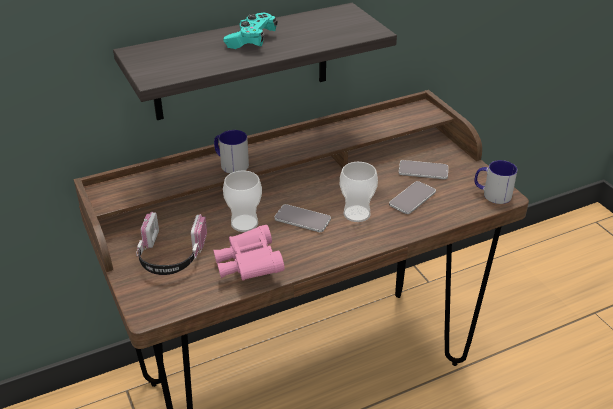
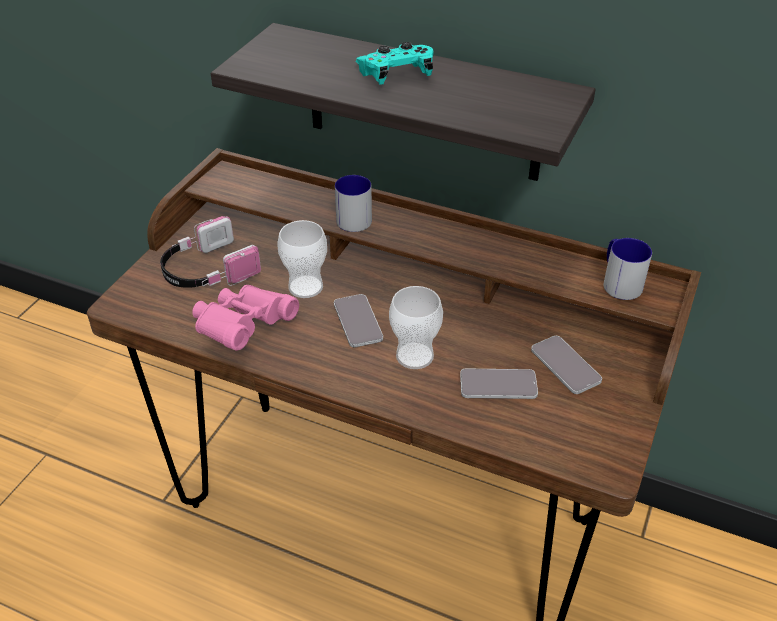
camera: 50 degrees right, 5 degrees up
mug [474,160,517,204] -> mug moved to [603,238,652,300]

